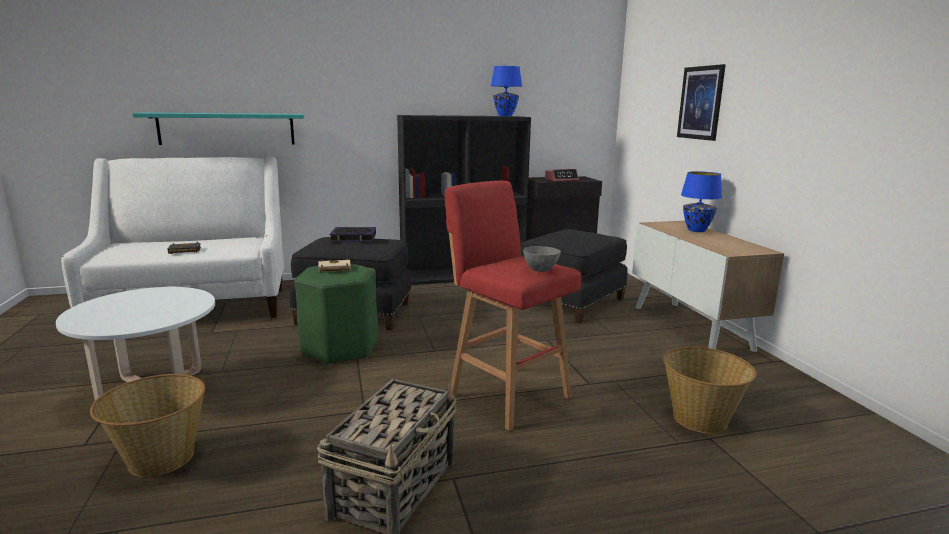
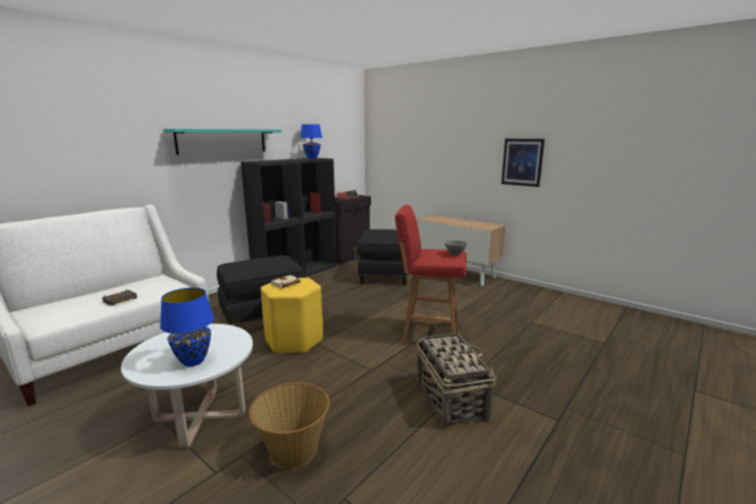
camera: 35 degrees left, 0 degrees up
turquoise shelf [132,113,304,145] -> turquoise shelf moved to [163,129,282,155]
green stool [295,263,378,365] -> yellow stool [261,278,323,354]
book [330,227,376,242] -> none
basket [663,347,757,434] -> none
picture [677,64,726,141] -> picture moved to [501,139,545,187]
blue table lamp [681,171,722,232] -> blue table lamp moved to [160,288,214,367]

